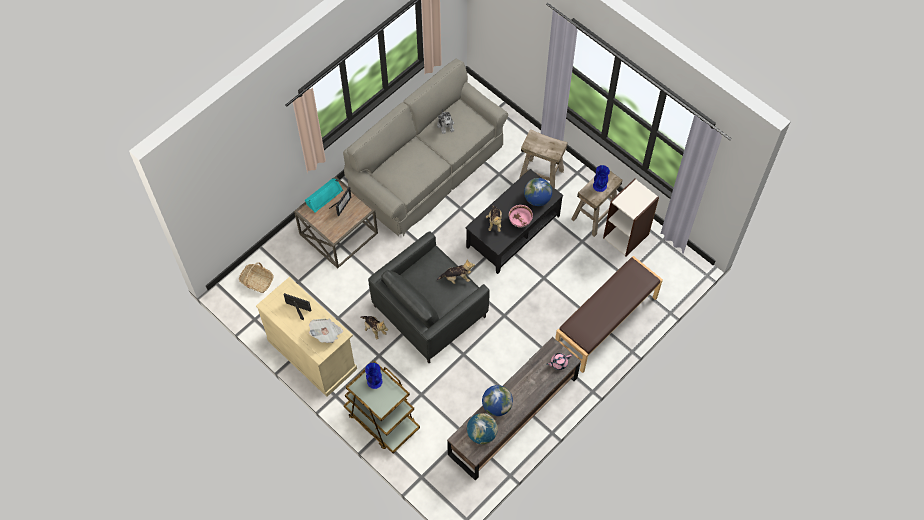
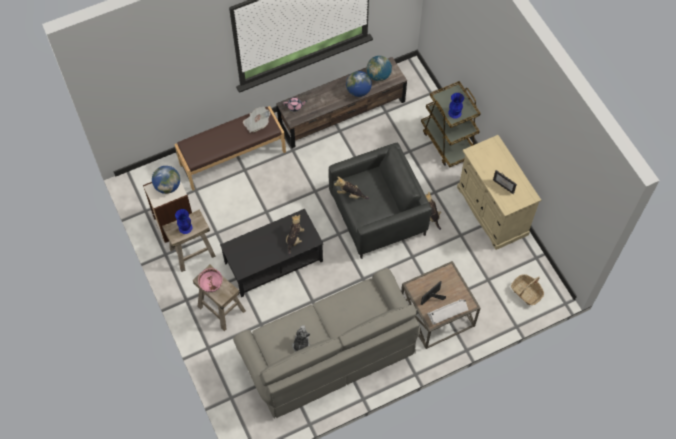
camera: 160 degrees left, 0 degrees up
turquoise speaker [304,178,343,213] -> white speaker [427,299,468,325]
newspaper [309,319,343,343] -> newspaper moved to [243,106,271,133]
pink bowl [509,205,533,228] -> pink bowl moved to [198,268,222,292]
globe [524,178,552,206] -> globe moved to [152,166,180,194]

